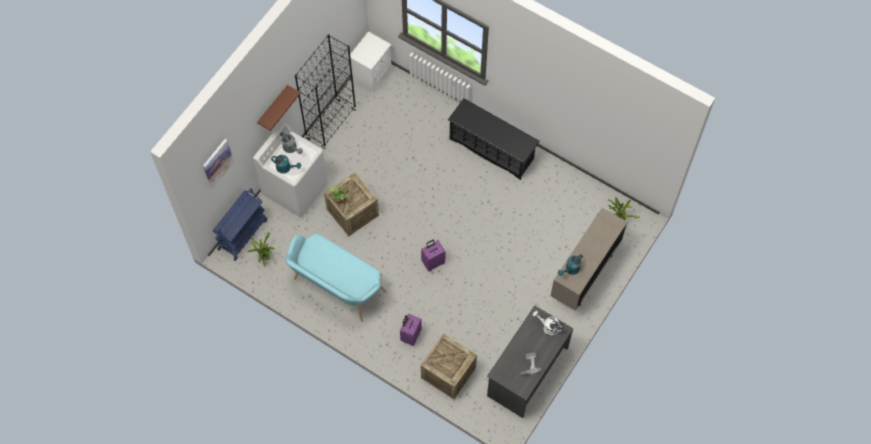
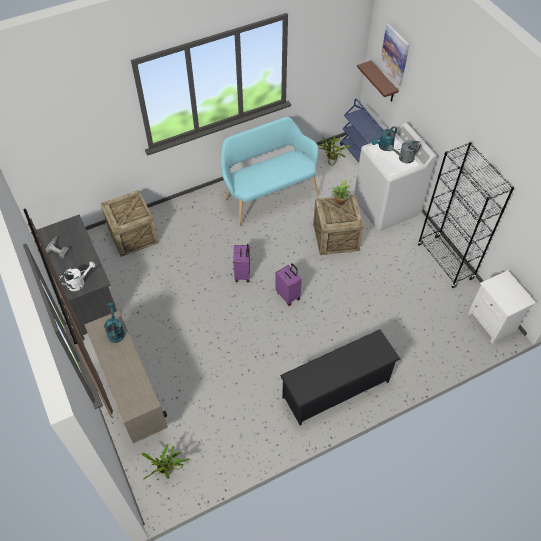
camera: 120 degrees right, 10 degrees down
brown shelf [257,85,301,131] -> brown shelf moved to [357,61,399,102]
purple suitcase [400,314,422,346] -> purple suitcase moved to [275,263,302,306]

